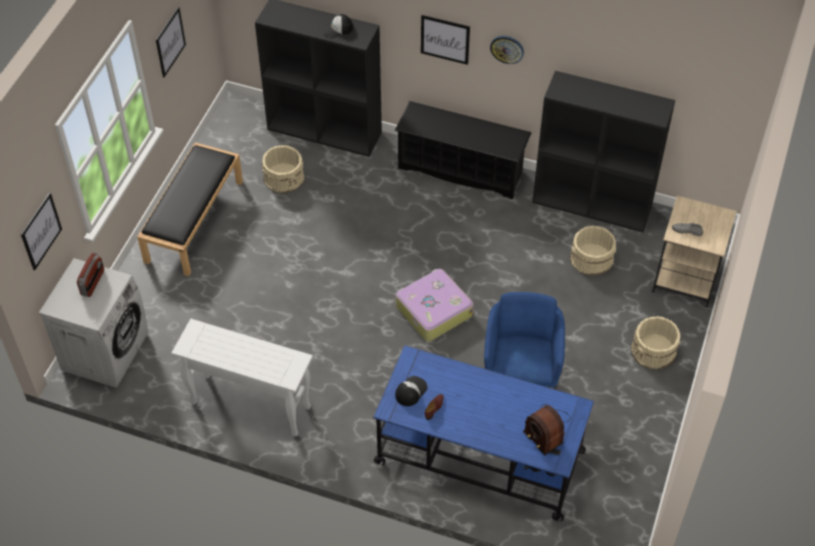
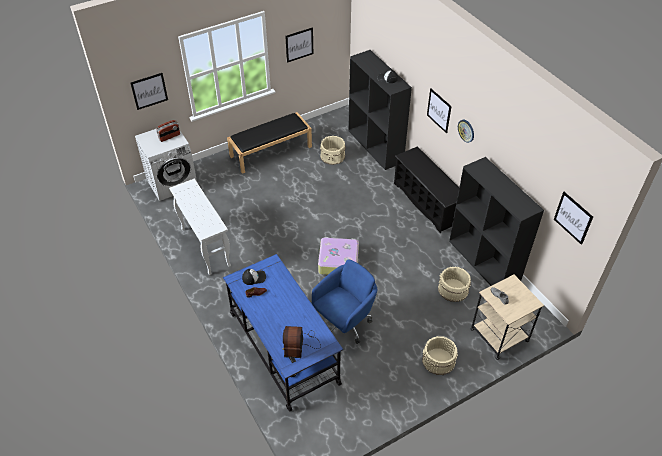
camera: 40 degrees right, 5 degrees down
none -> picture [554,192,593,245]

